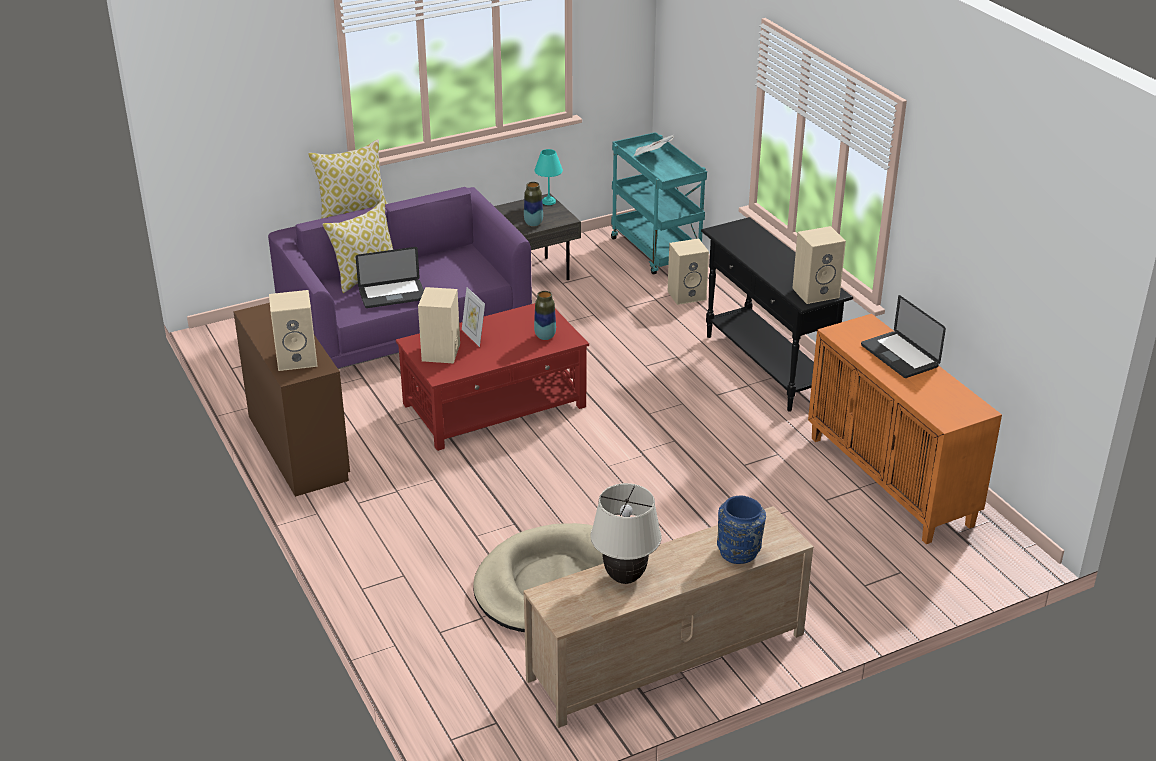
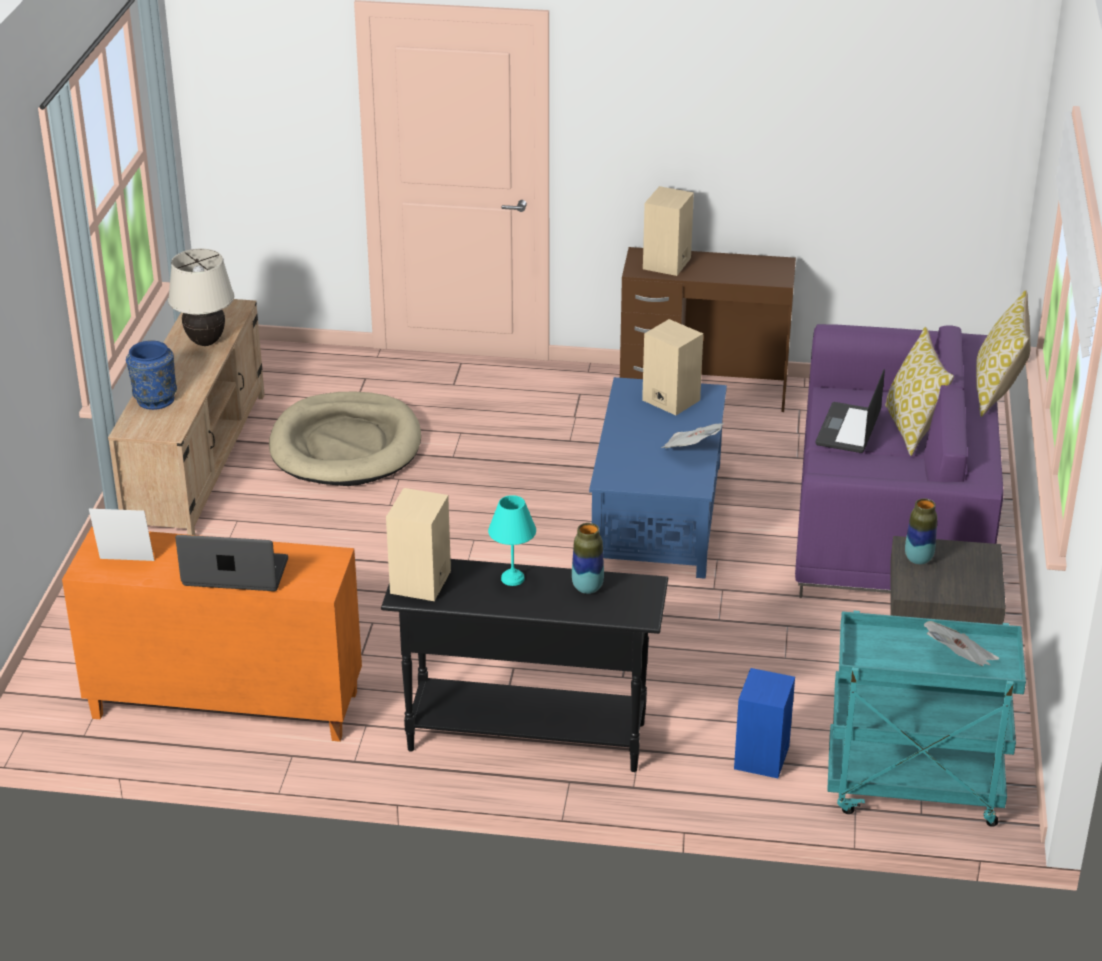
camera: 125 degrees right, 0 degrees up
red coffee table [396,303,589,451] -> blue coffee table [589,377,727,579]
picture frame [462,287,485,347] -> picture frame moved to [89,509,154,561]
vase [534,291,556,340] -> vase moved to [572,523,604,594]
turquoise table lamp [535,149,563,205] -> turquoise table lamp moved to [488,495,536,586]
beige speaker [668,238,709,305] -> blue speaker [734,668,795,778]
none -> newspaper [661,423,725,448]

